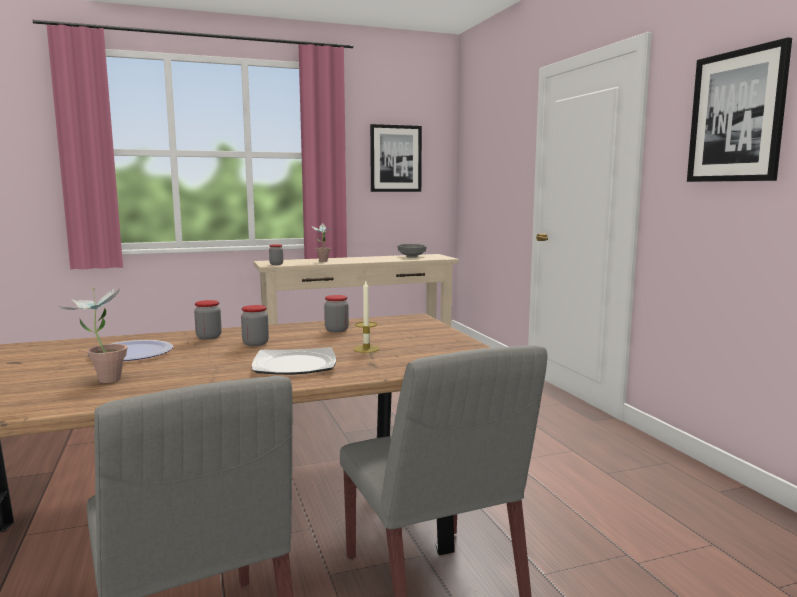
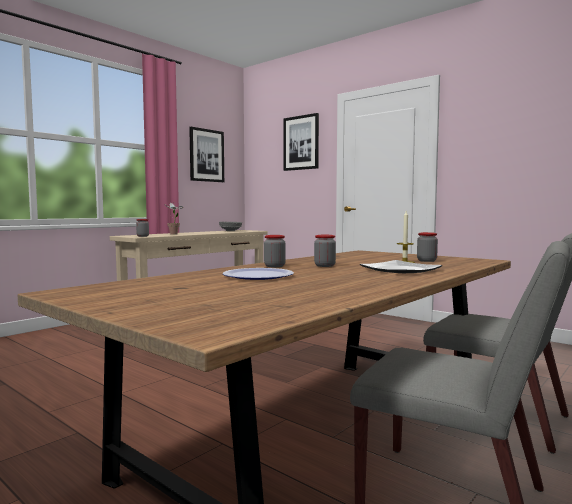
camera: 30 degrees left, 5 degrees down
potted plant [58,287,127,383] -> none
jar [324,295,349,332] -> jar moved to [417,232,438,262]
picture [687,37,792,182] -> picture moved to [283,113,319,171]

